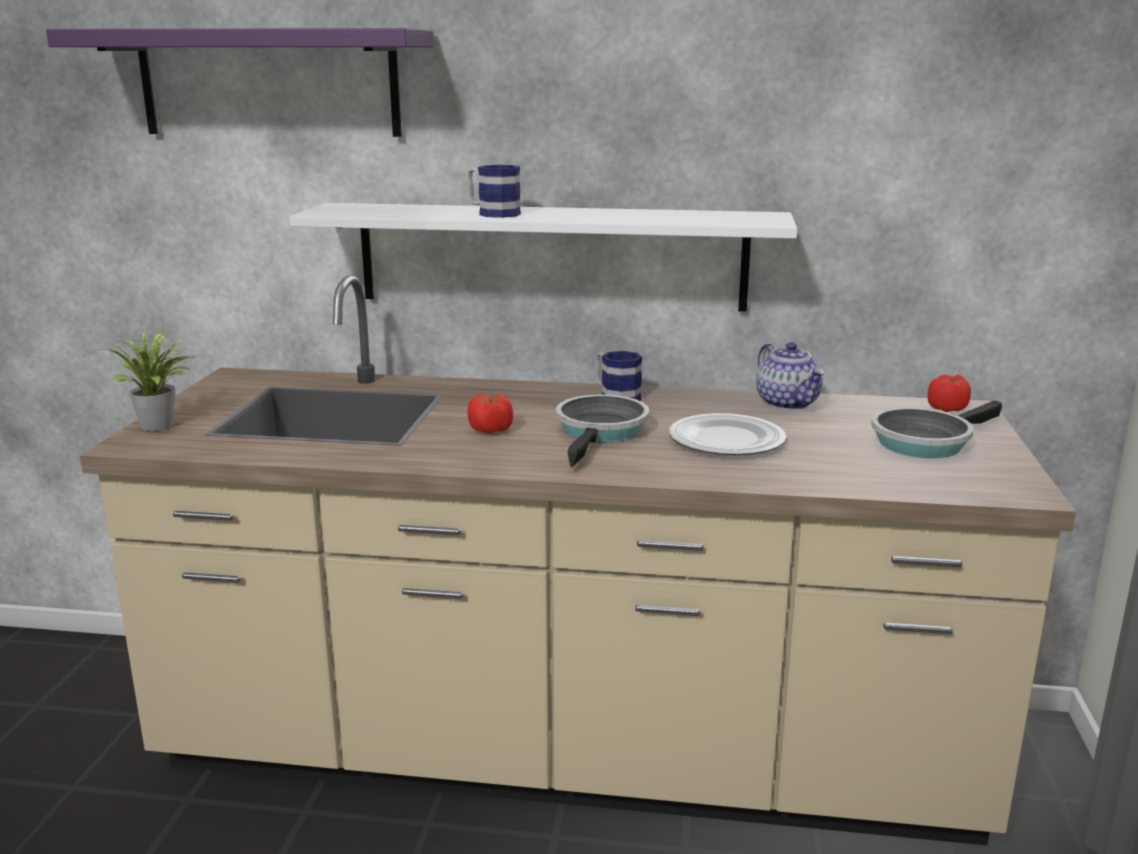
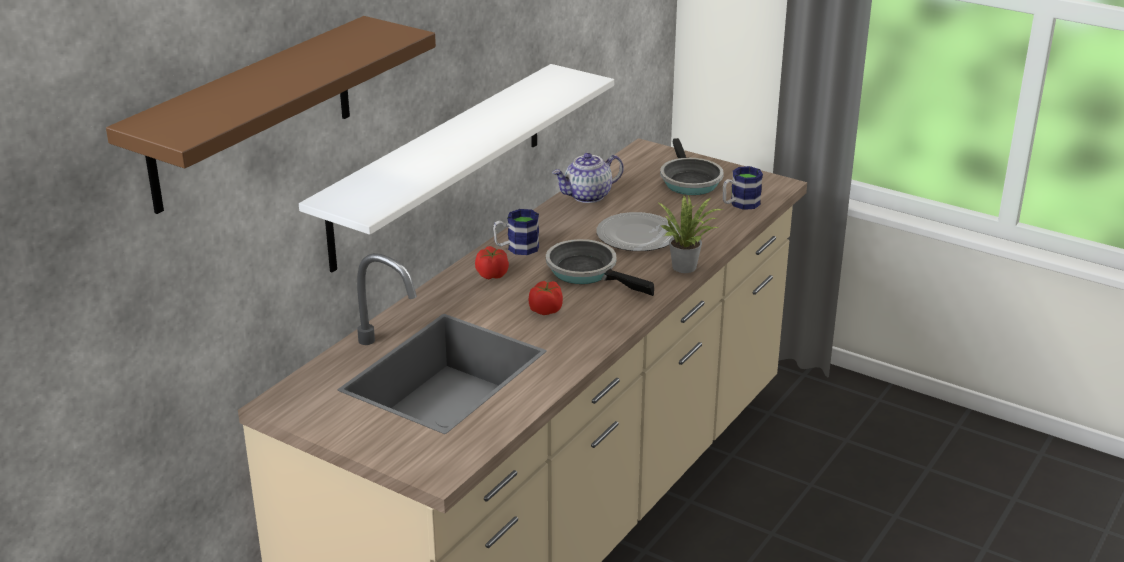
camera: 65 degrees left, 10 degrees up
purple shelf [46,28,434,137] -> brown shelf [106,16,436,214]
potted plant [97,328,195,431] -> potted plant moved to [657,196,724,273]
mug [467,165,521,218] -> mug moved to [723,166,763,210]
teapot [756,342,825,410] -> teapot turned 150 degrees clockwise [552,153,624,203]
tomato [927,375,971,412] -> tomato moved to [475,246,509,279]

